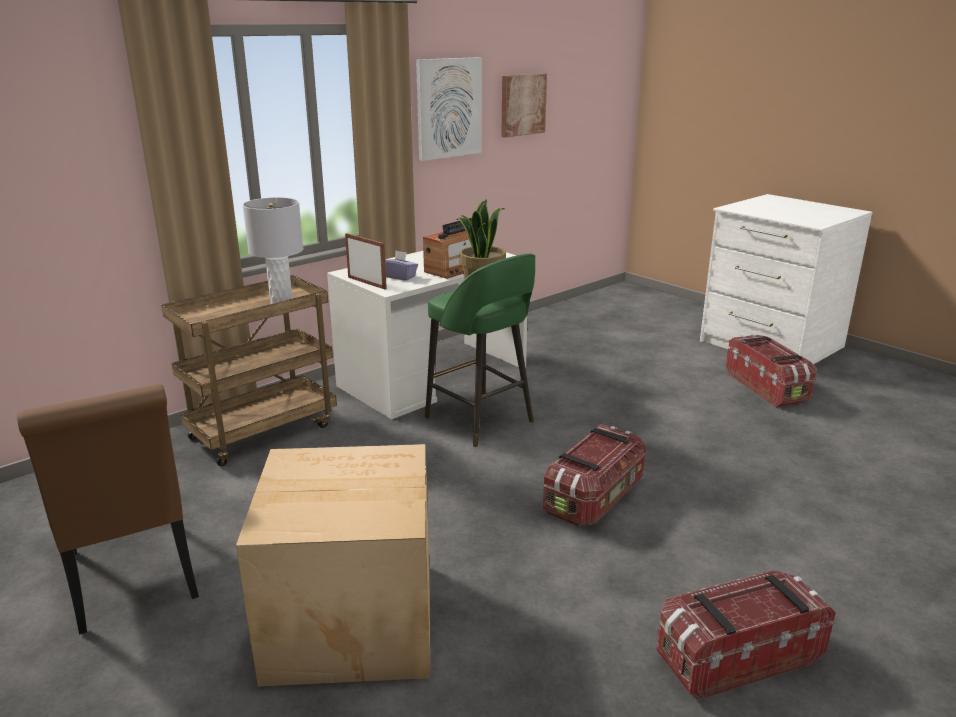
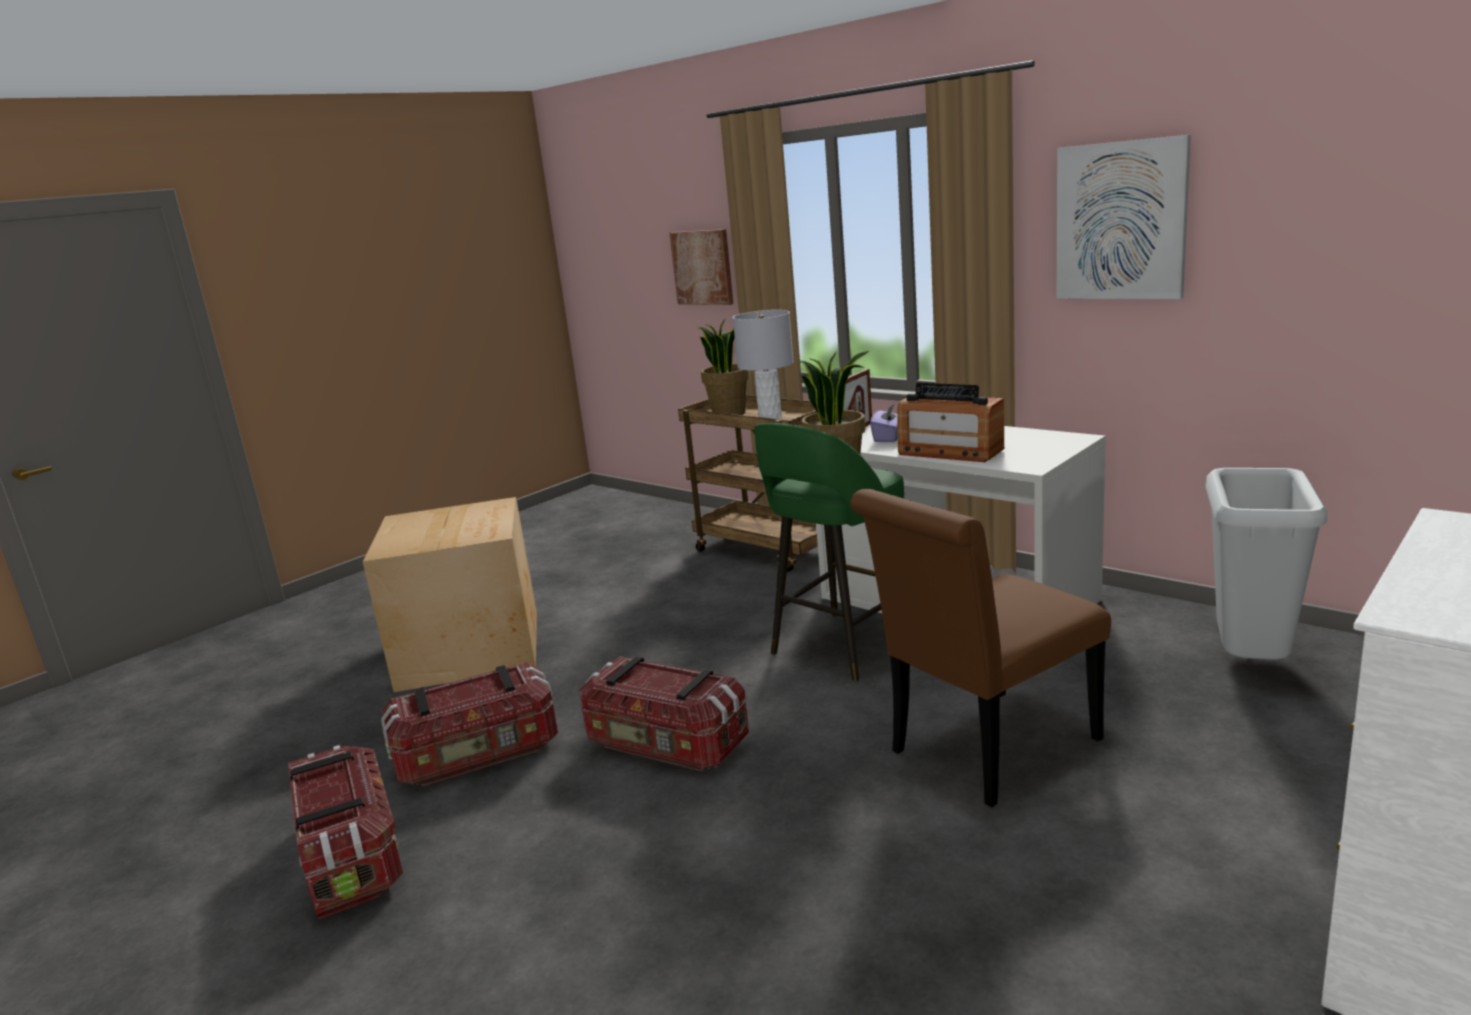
camera: 85 degrees right, 5 degrees down
brown chair [17,384,199,635] -> brown chair moved to [850,489,1111,807]
picture [501,73,547,138] -> picture moved to [670,229,733,305]
storage box [726,334,817,408] -> storage box moved to [381,662,558,786]
none -> potted plant [697,319,749,415]
none -> grey trash can [1205,468,1327,660]

